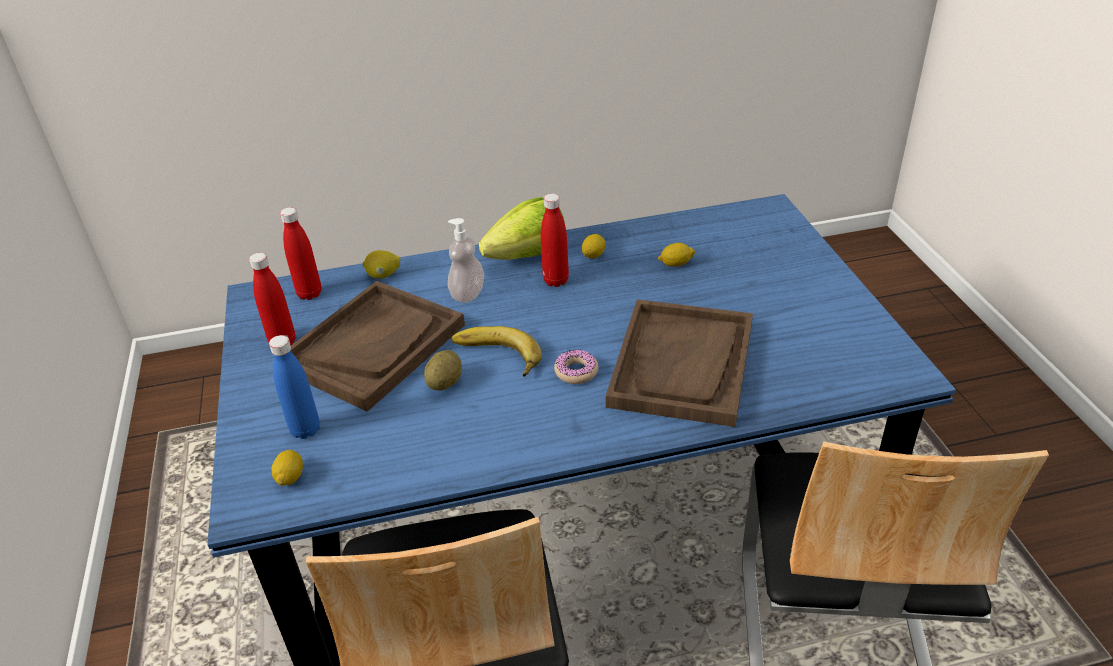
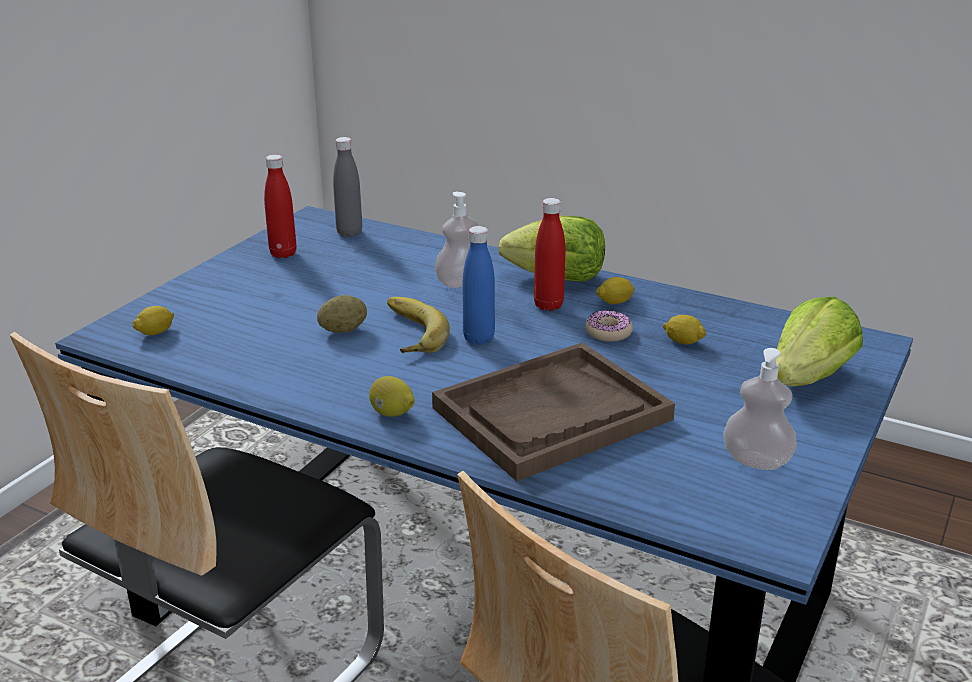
camera: 40 degrees right, 10 degrees down
blue bottle [269,335,320,439] -> blue bottle moved to [463,226,495,345]
red bottle [280,207,321,300] -> grey bottle [333,137,362,237]
brown tray [291,281,465,412] -> none
lemon [362,250,400,279] -> lemon moved to [369,376,415,417]
donut [554,350,598,384] -> donut moved to [585,310,633,342]
none -> soap dispenser [723,348,797,470]
none -> lettuce [776,296,863,386]

